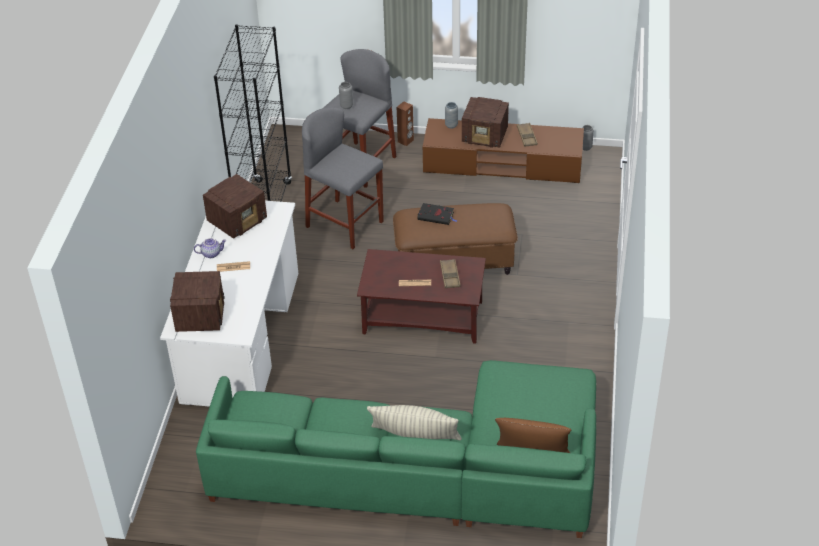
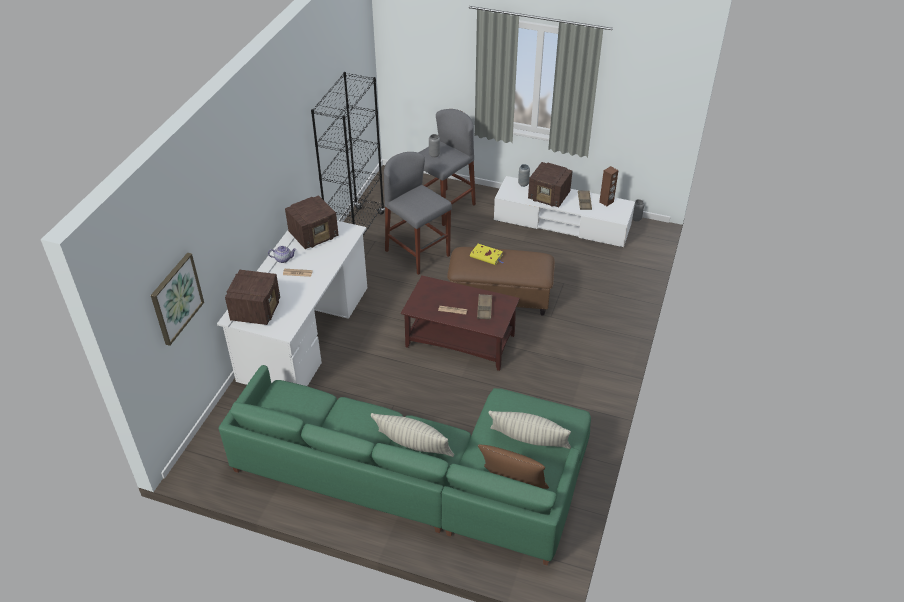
camera: 10 degrees right, 0 degrees up
brown speaker [397,101,414,146] -> brown speaker moved to [599,166,619,206]
black book [417,203,458,225] -> yellow book [470,244,504,265]
brown tv stand [423,118,584,183] -> white tv stand [494,176,635,247]
none -> picture [151,253,204,346]
none -> pillow [489,411,571,449]

